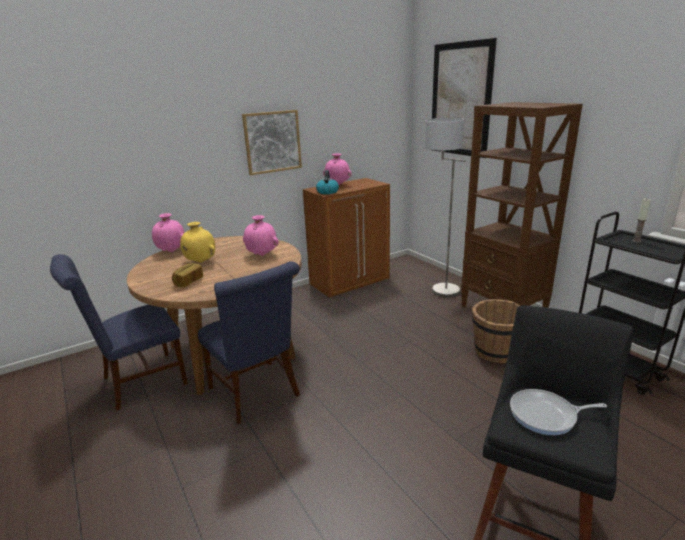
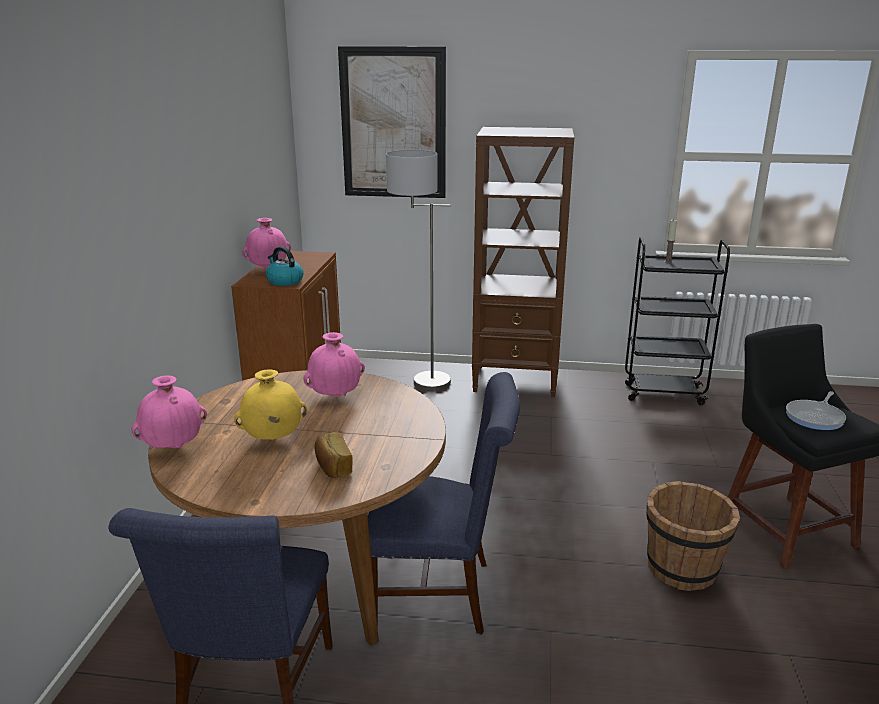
camera: 50 degrees left, 0 degrees up
picture [242,110,302,175] -> none
brown bucket [472,299,521,363] -> brown bucket moved to [646,481,740,591]

